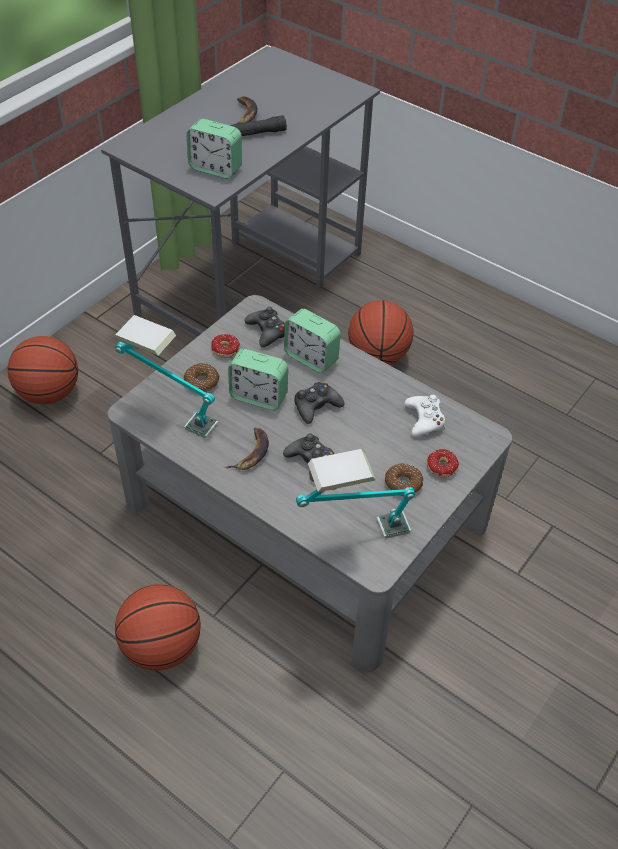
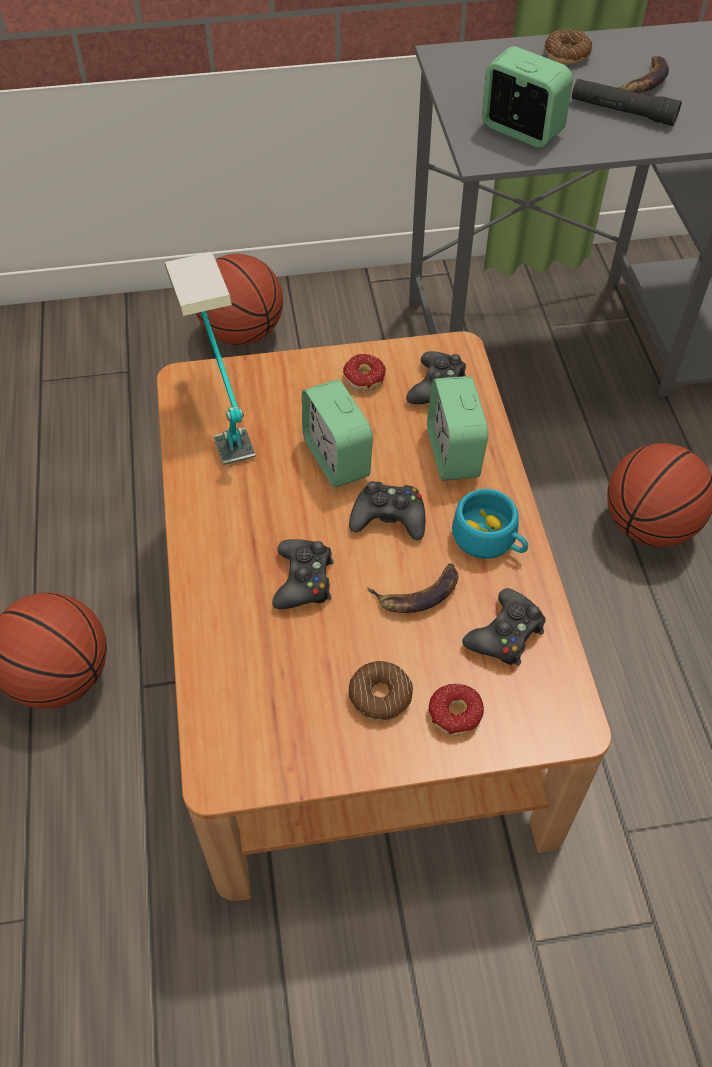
camera: 45 degrees right, 5 degrees up
grey coffee table [108,295,512,673] -> brown coffee table [157,331,612,901]
donut [183,363,220,392] -> donut moved to [545,29,592,64]
alarm clock [186,119,242,178] -> alarm clock turned 150 degrees clockwise [482,46,573,148]
banana [225,428,269,470] -> banana moved to [367,564,458,613]
table lamp [296,449,415,538] -> none
white game controller [404,395,445,437] -> black game controller [462,588,546,666]
none -> turquoise cup [452,489,528,559]

